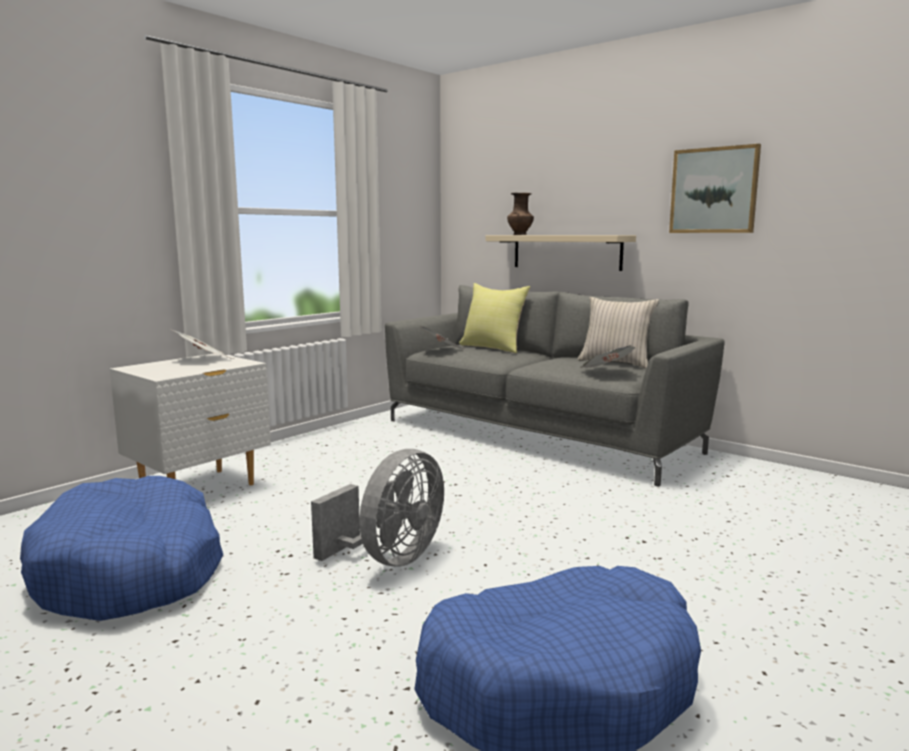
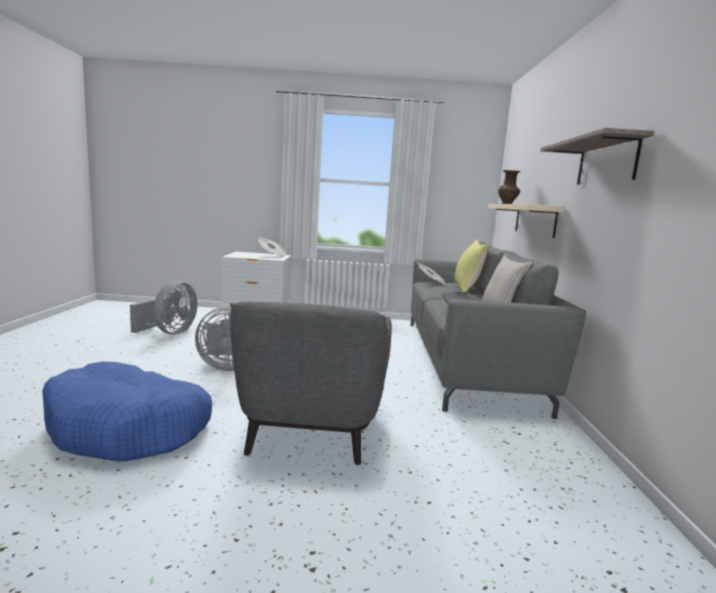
camera: 50 degrees right, 0 degrees up
blue dog bed [20,476,223,621] -> grey fan [130,281,198,334]
picture [669,144,761,233] -> shelf [540,128,654,185]
none -> grey armchair [230,302,392,465]

